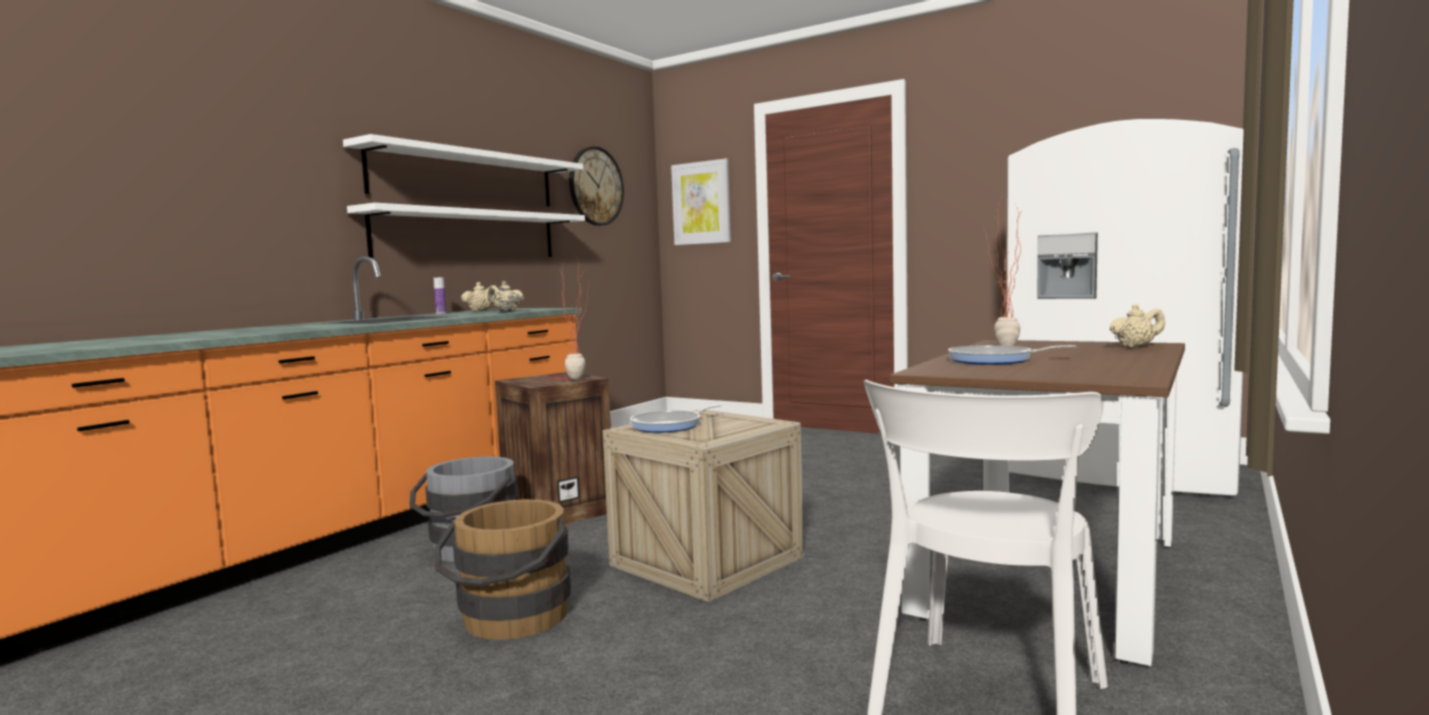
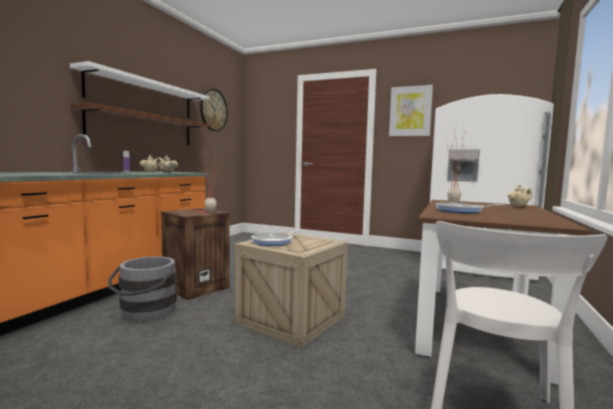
camera: 10 degrees left, 0 degrees up
white shelf [347,203,585,258] -> brown shelf [71,103,209,145]
brown bucket [434,499,571,640] -> none
picture [671,159,731,245] -> picture moved to [389,85,433,136]

